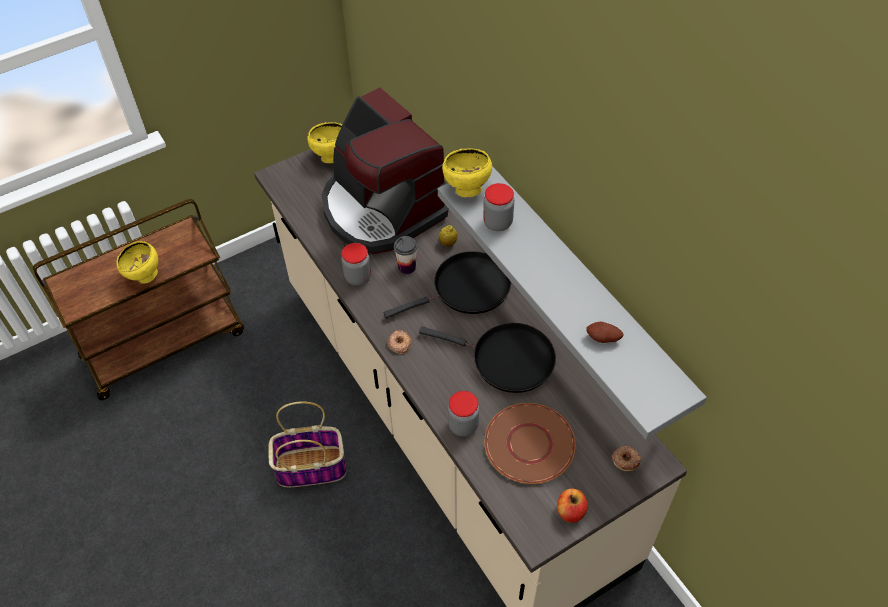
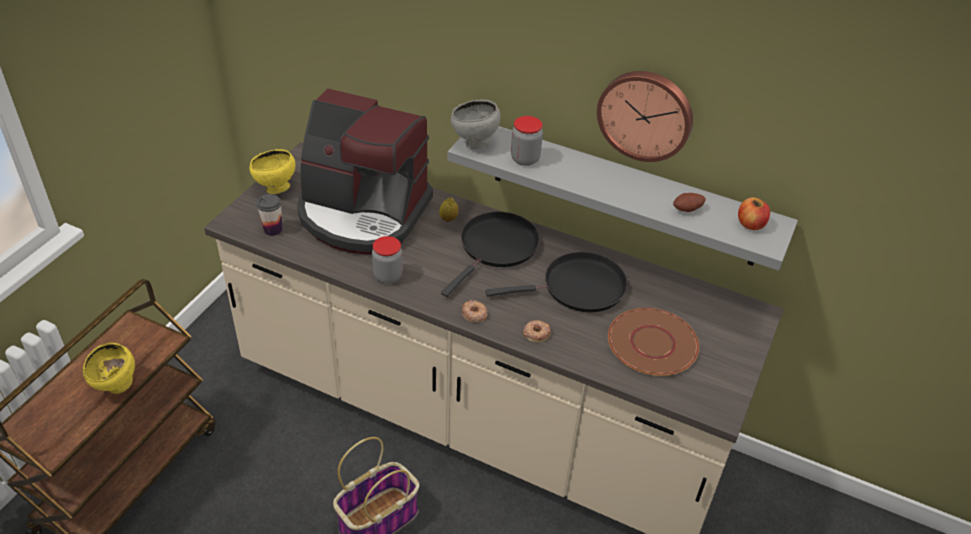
camera: 35 degrees left, 10 degrees down
cup [394,236,418,274] -> cup moved to [256,194,282,236]
yellow bowl [442,148,492,197] -> grey bowl [451,100,500,149]
jar [448,391,479,437] -> none
apple [557,489,588,523] -> apple moved to [738,197,770,230]
donut [612,446,641,471] -> donut moved to [523,320,551,342]
none -> wall clock [597,71,693,162]

